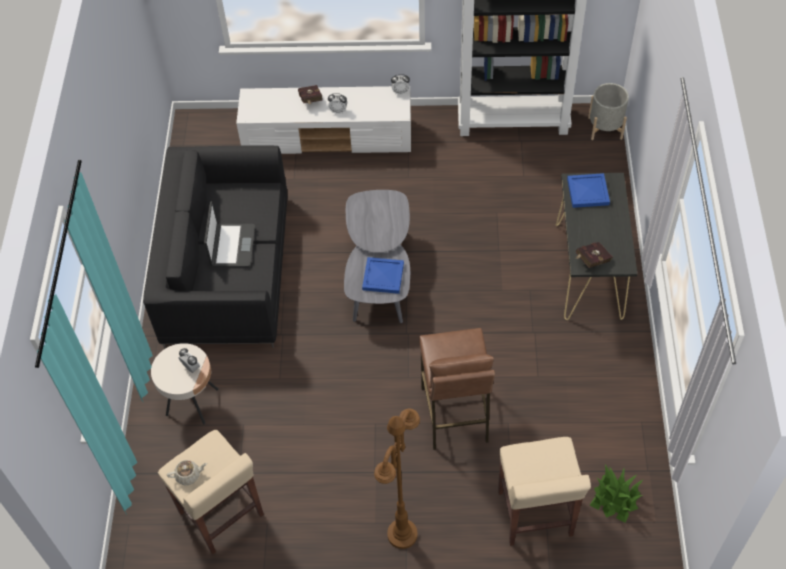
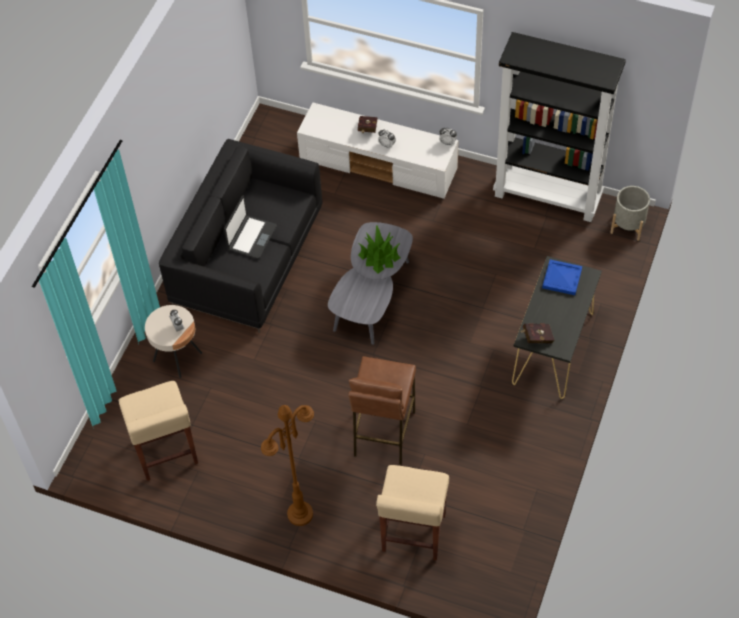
camera: 20 degrees right, 0 degrees up
beige teapot [167,460,207,485] -> none
blue tray [362,257,404,294] -> none
potted plant [590,465,643,523] -> potted plant moved to [358,225,401,274]

